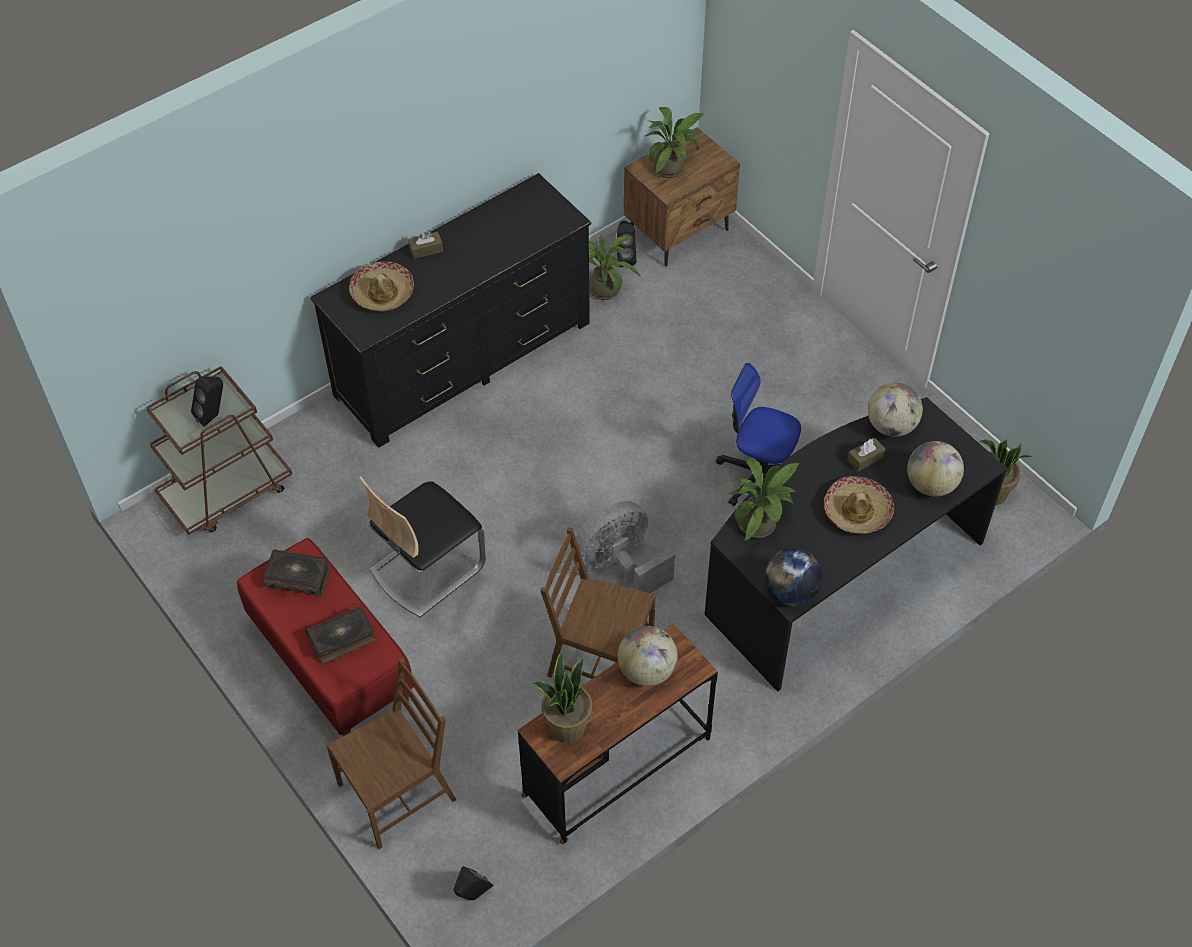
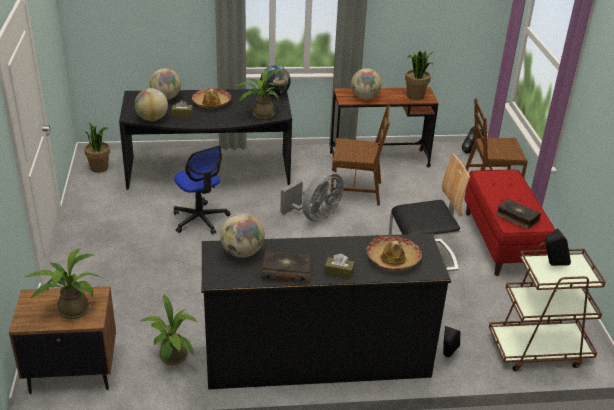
camera: 150 degrees left, 20 degrees down
book [306,606,376,664] -> book moved to [261,251,311,283]
brown chair [540,527,656,679] -> brown chair turned 45 degrees counterclockwise [331,103,391,206]
grey fan [570,501,675,593] -> grey fan turned 45 degrees counterclockwise [280,171,344,222]
black speaker [617,221,636,267] -> black speaker moved to [443,326,460,357]
none -> globe [220,213,265,258]

